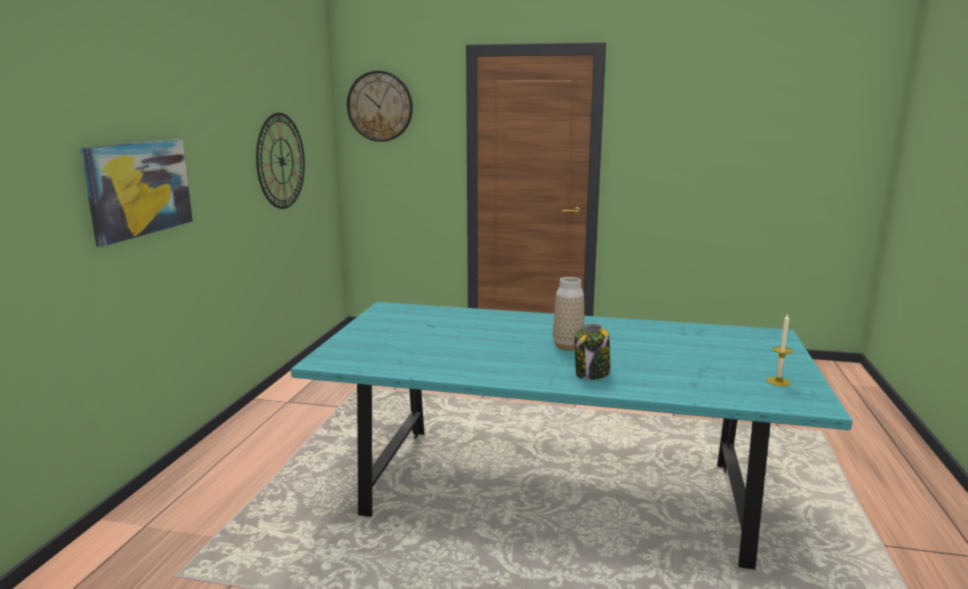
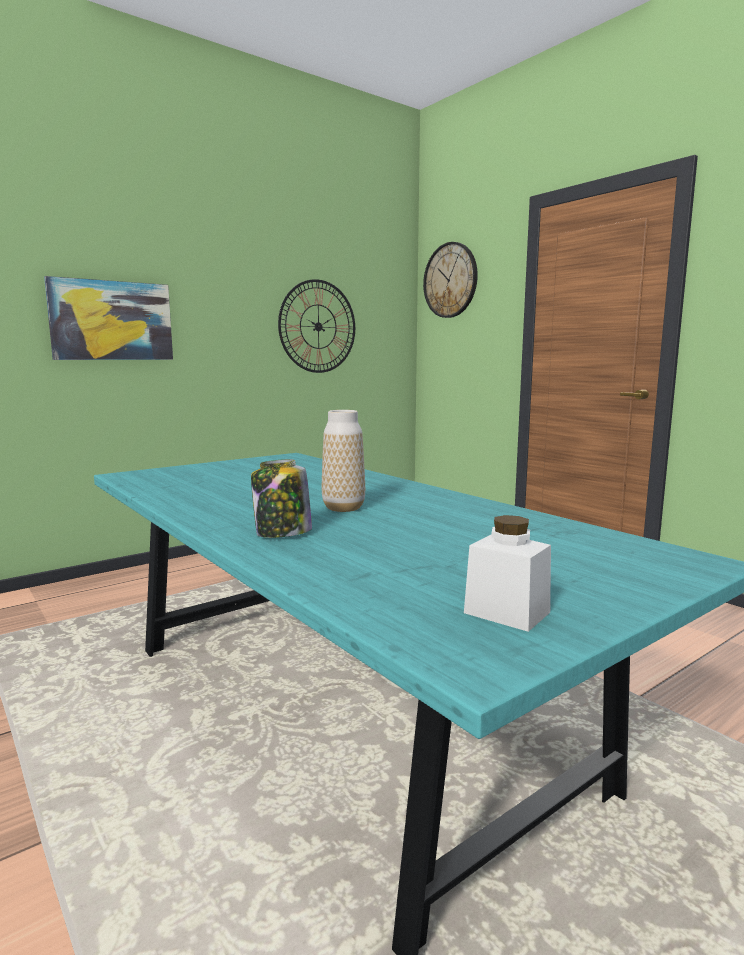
camera: 40 degrees right, 5 degrees down
candle [766,313,793,387] -> white jar [464,515,551,632]

